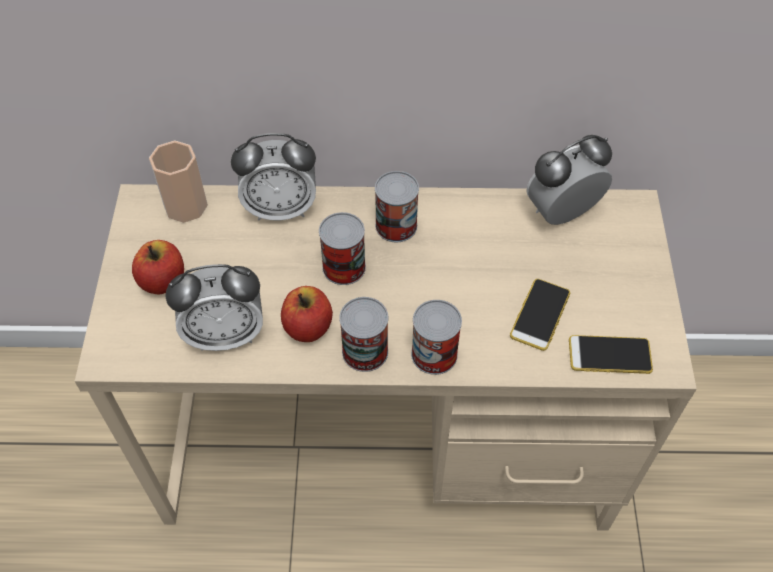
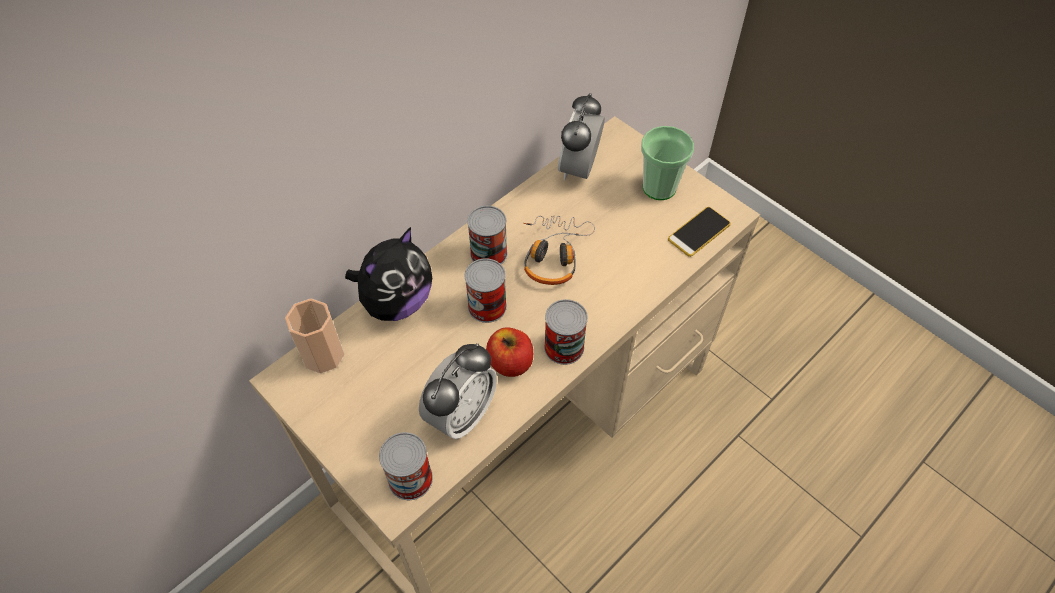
camera: 45 degrees left, 0 degrees up
apple [132,240,184,294] -> none
alarm clock [231,133,316,221] -> plush toy [345,227,432,321]
can [411,300,462,375] -> can moved to [379,432,433,500]
phone [510,279,570,351] -> none
none -> headphones [523,215,595,285]
none -> cup [641,126,694,200]

